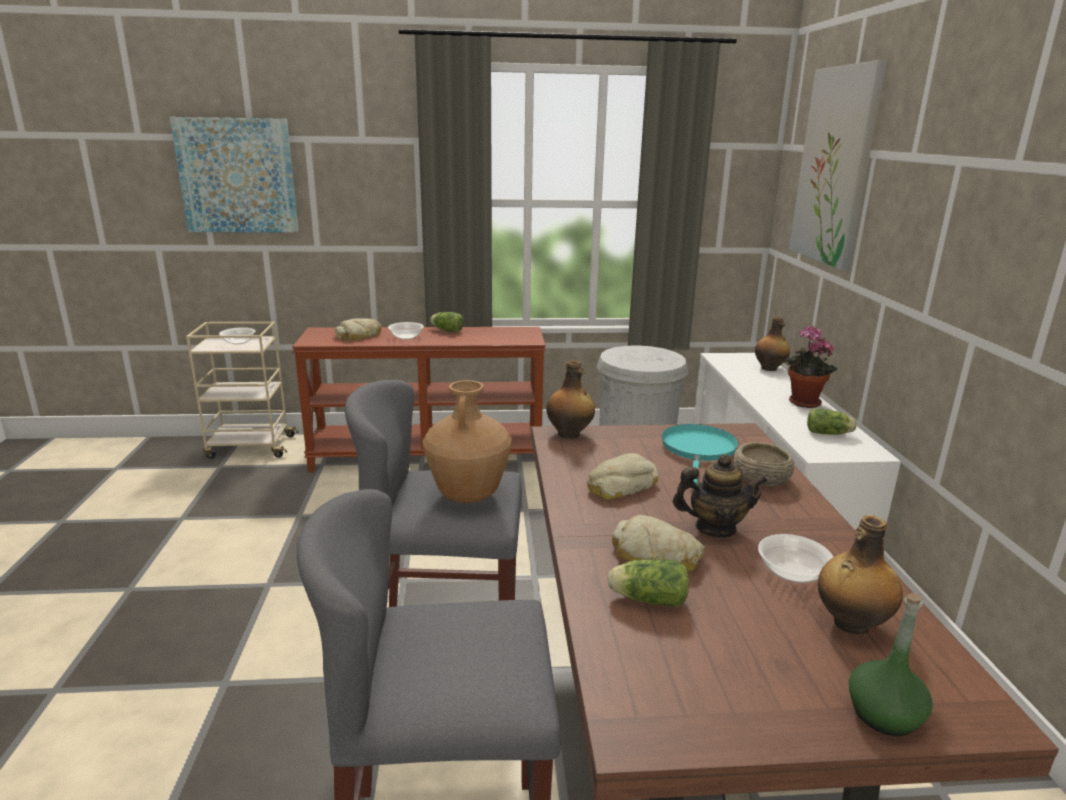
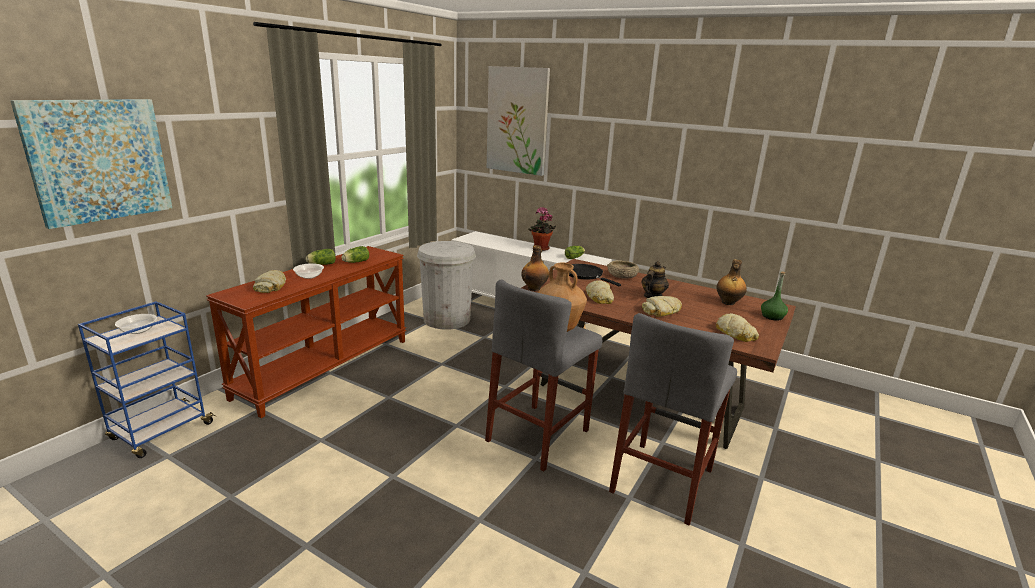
camera: 55 degrees left, 0 degrees up
beige cart [186,322,298,459] -> blue cart [78,301,216,458]
lettuce [607,559,689,607] -> lettuce moved to [341,246,369,263]
turquoise frying pan [661,424,739,484] -> black frying pan [569,264,621,286]
bottle [755,317,790,371] -> none
bowl [758,534,833,583] -> none
none -> bread [716,313,759,342]

